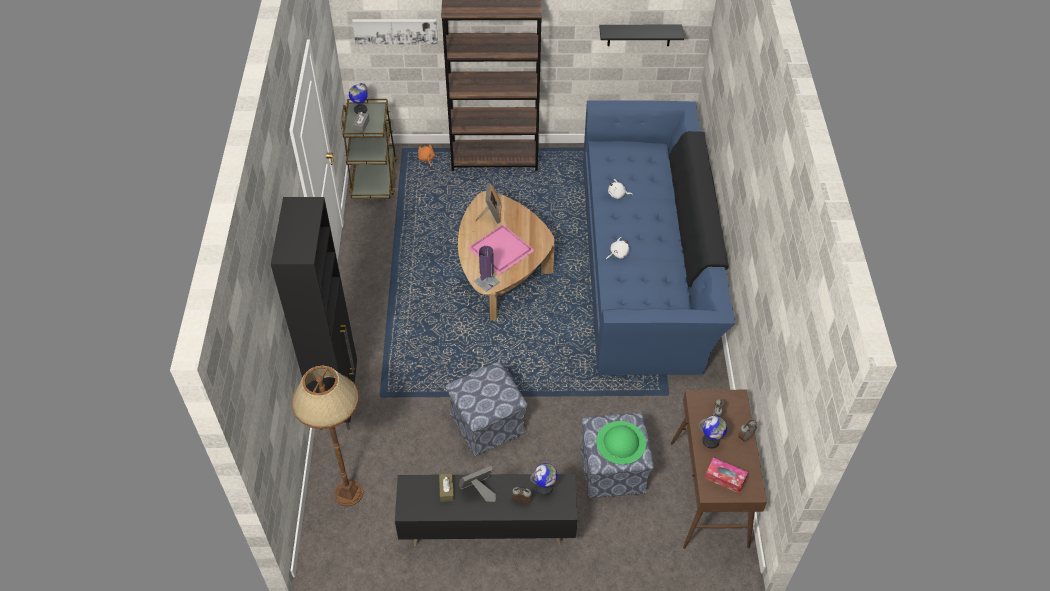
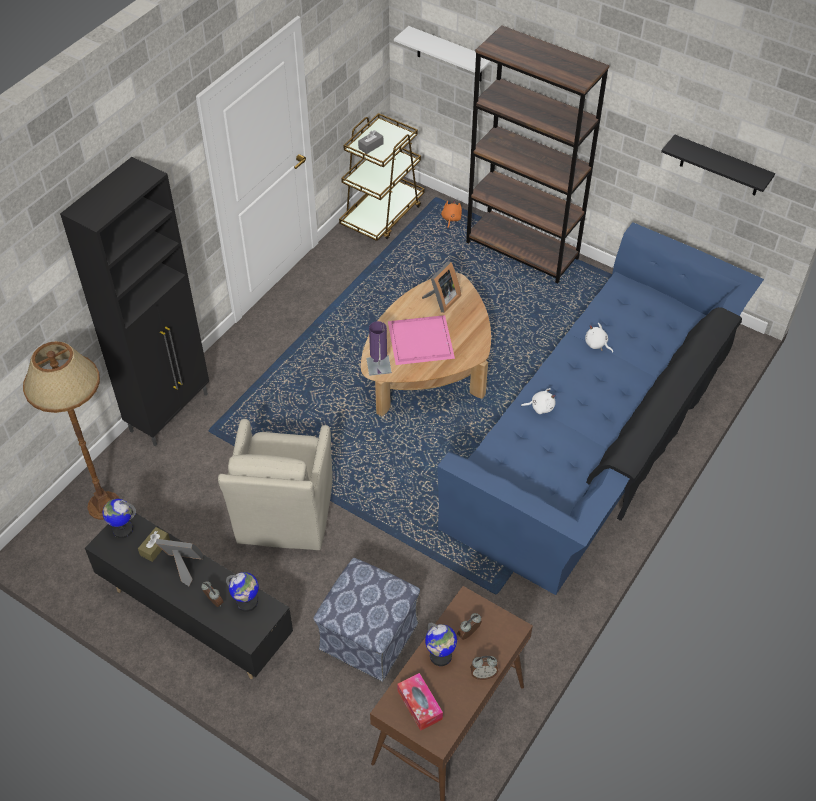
camera: 35 degrees right, 0 degrees up
globe [349,83,368,114] -> globe moved to [103,498,136,538]
picture [352,19,438,45] -> white shelf [394,26,492,81]
ottoman [446,362,527,456] -> beige armchair [218,419,332,550]
green hat [596,421,646,465] -> none

